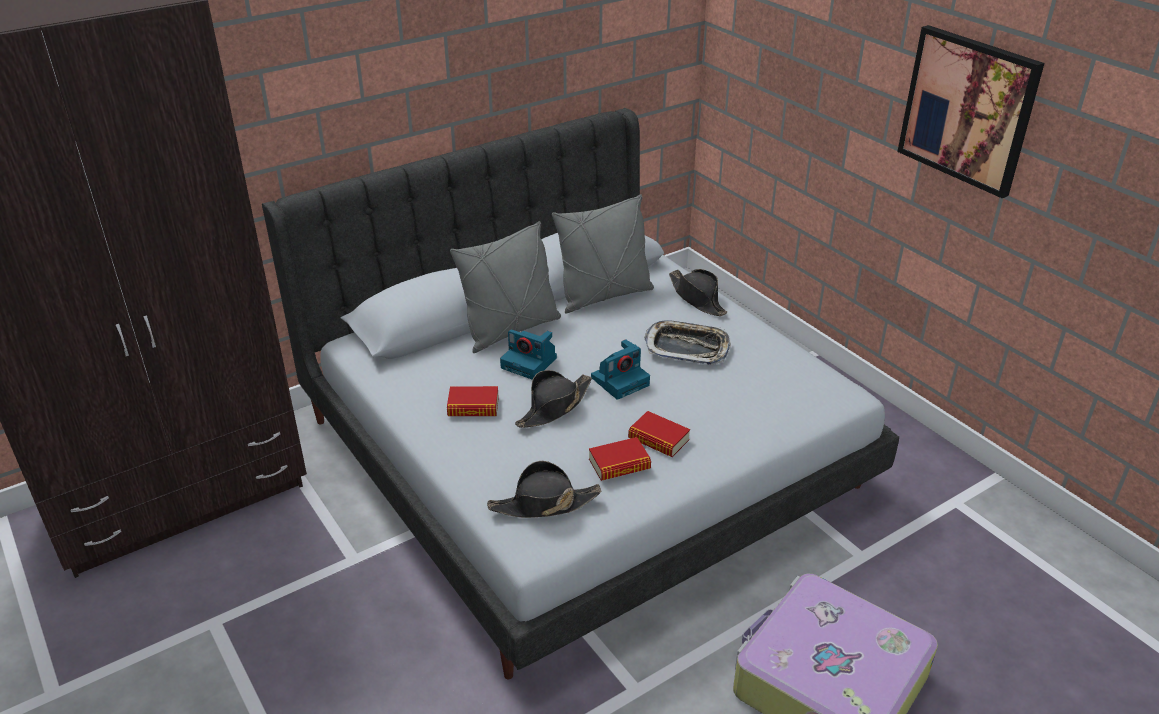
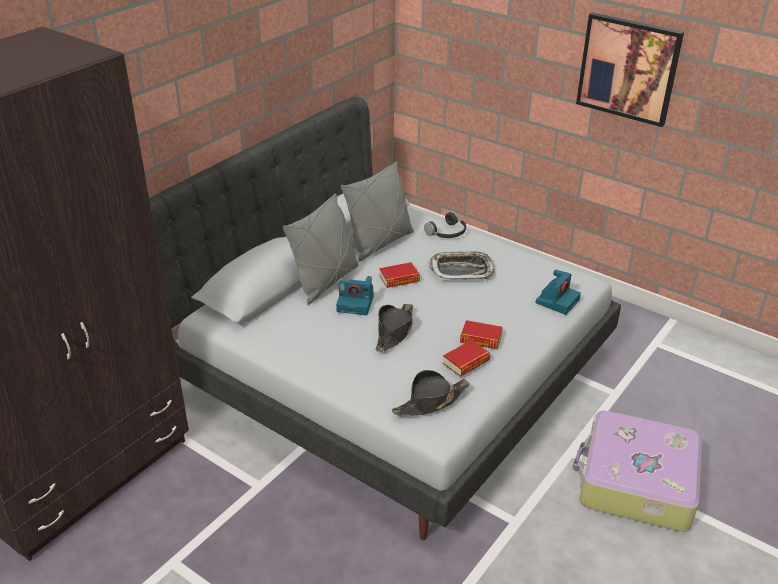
camera: 20 degrees left, 0 degrees up
book [447,386,499,416] -> book moved to [379,262,420,288]
camera [591,339,650,400] -> camera moved to [535,270,581,315]
black hat [669,269,727,316] -> black headphones [424,211,466,238]

